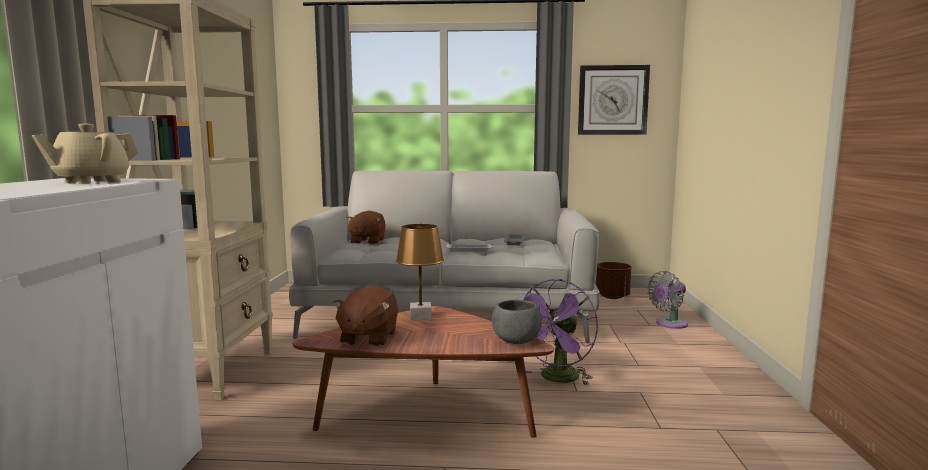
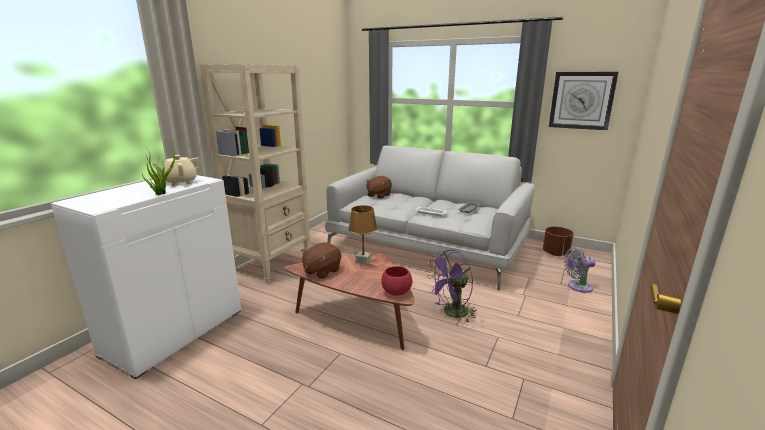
camera: 25 degrees right, 10 degrees up
grey bowl [492,299,542,344] -> red bowl [381,266,412,296]
none -> potted plant [142,140,177,195]

